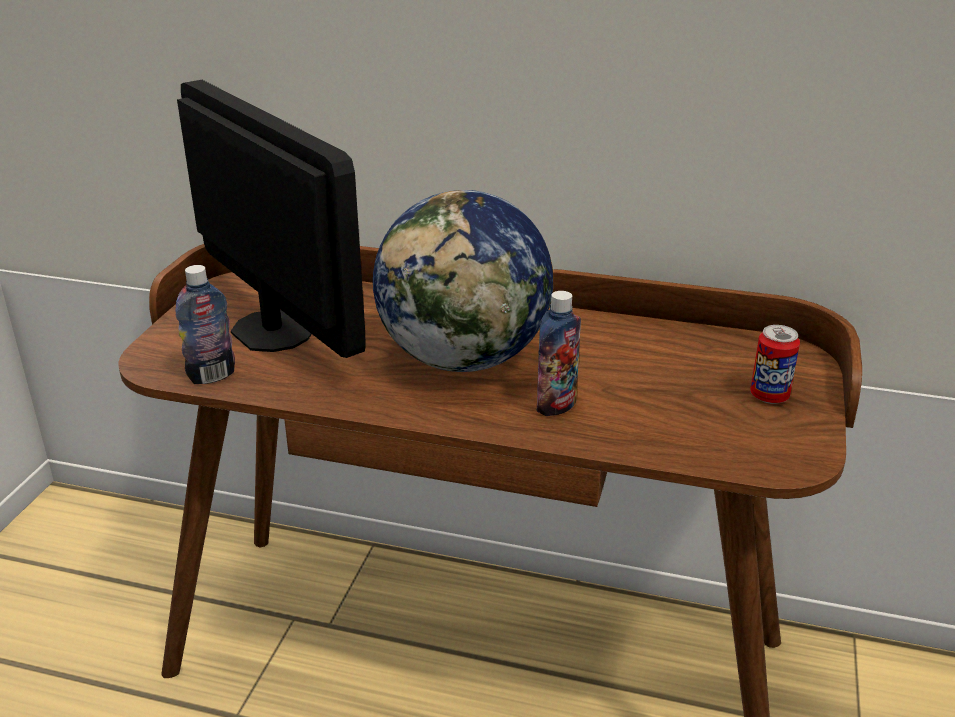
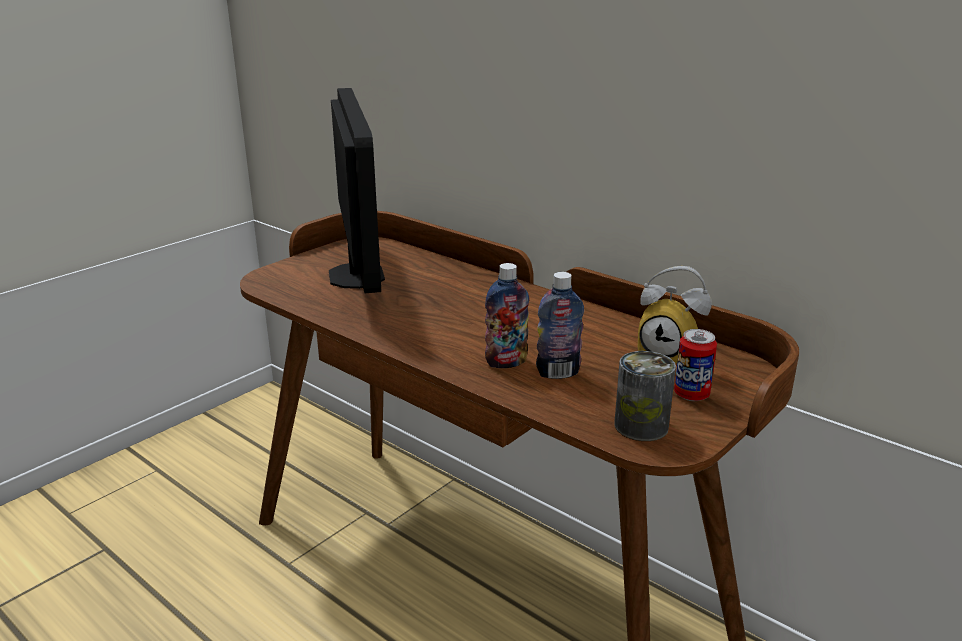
camera: 25 degrees right, 5 degrees down
bottle [175,265,235,384] -> bottle moved to [536,272,584,379]
globe [373,190,553,372] -> none
none -> can [614,351,676,441]
none -> alarm clock [638,266,711,363]

